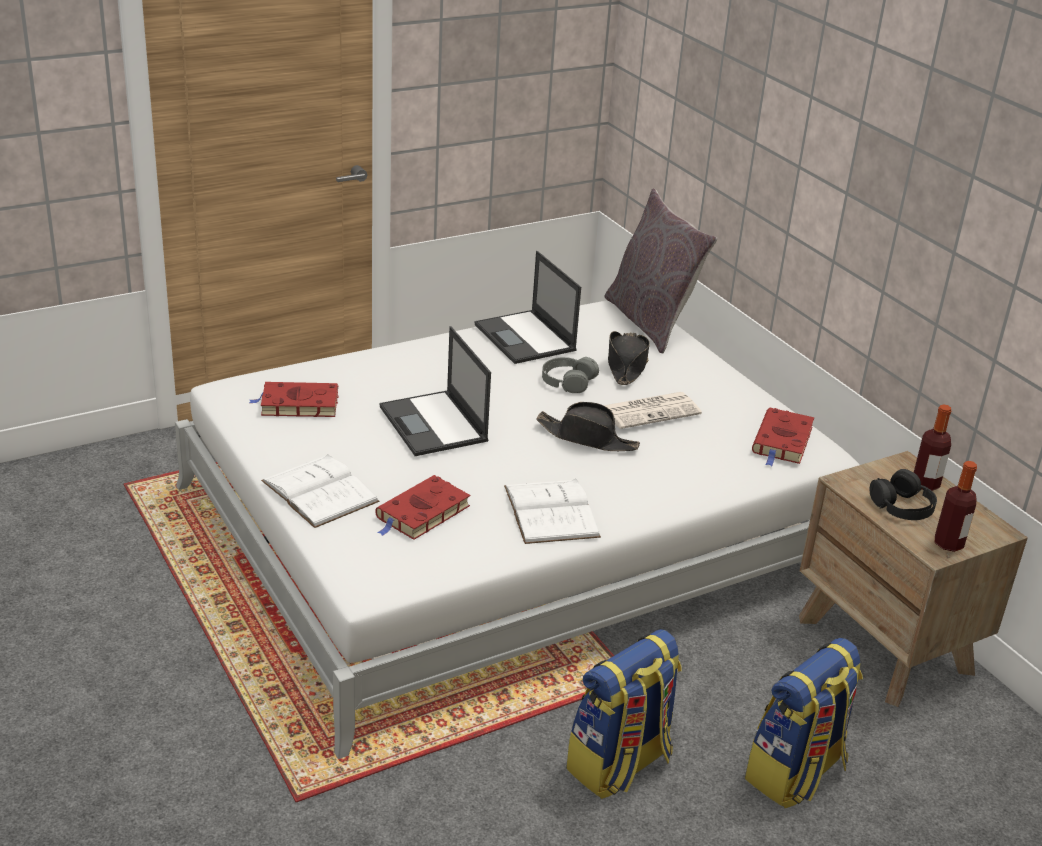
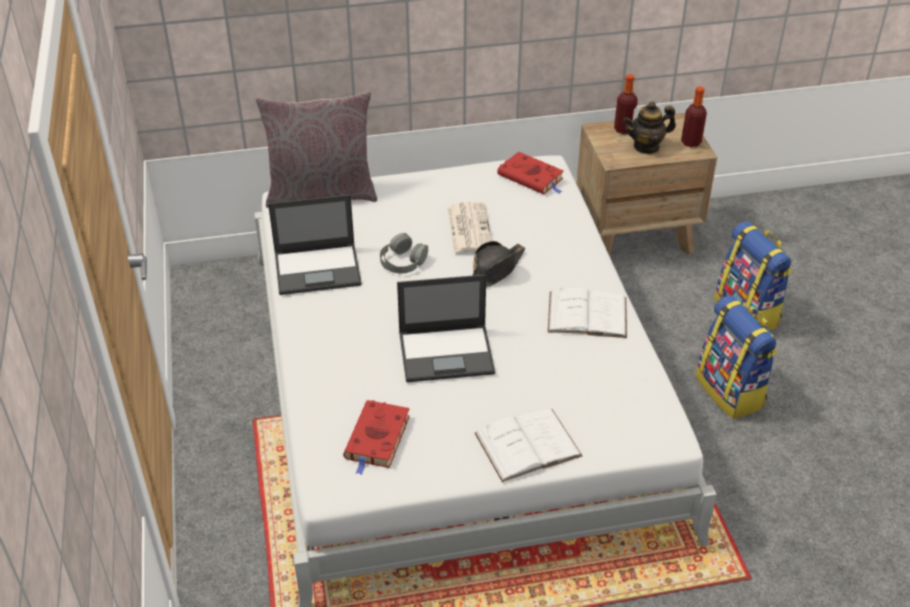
camera: 70 degrees left, 10 degrees up
red book [375,475,470,540] -> none
black hat [608,331,650,385] -> none
black headphones [869,469,937,520] -> teapot [624,101,676,154]

